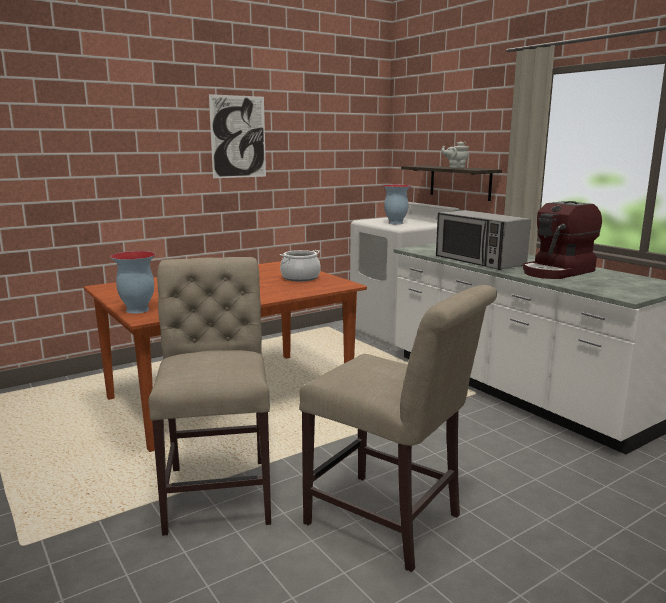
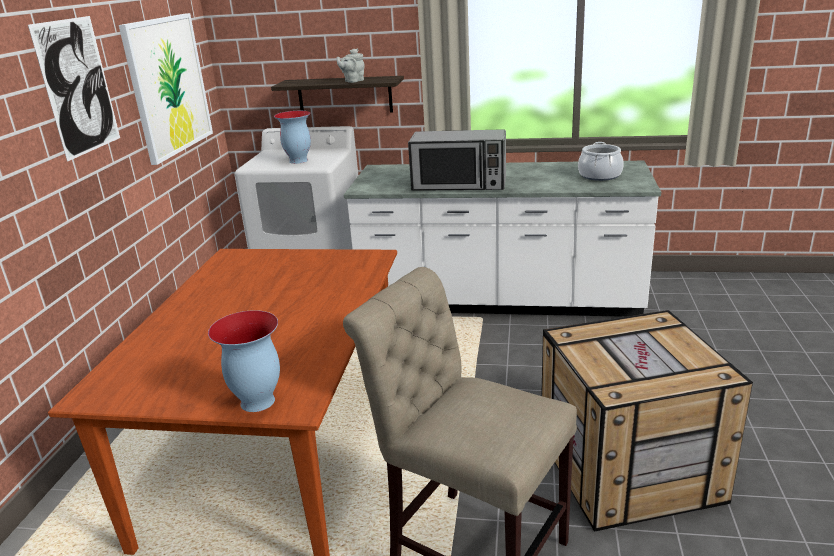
camera: 45 degrees left, 10 degrees up
cooking pot [280,250,321,281] -> cooking pot moved to [578,142,624,181]
beige chair [299,285,497,572] -> crate [541,310,753,532]
coffee machine [523,201,602,279] -> none
none -> picture [119,13,213,165]

